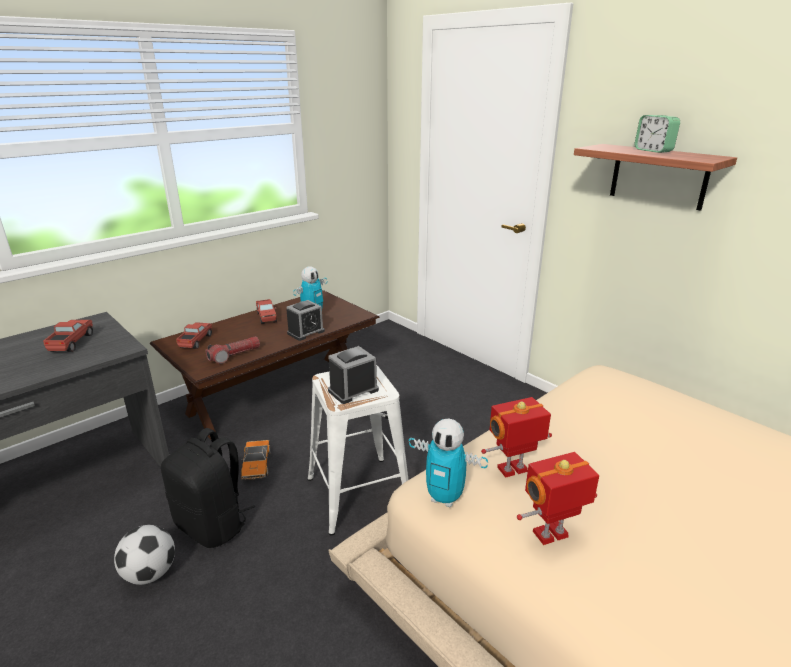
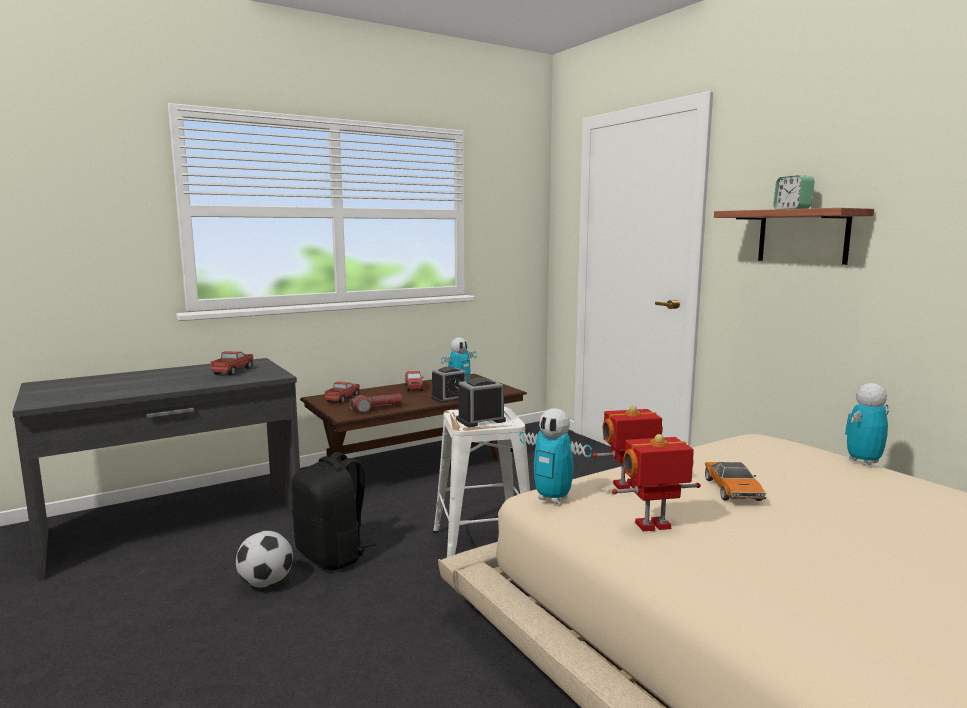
camera: 10 degrees right, 15 degrees down
toy car [241,440,270,480] -> toy car moved to [705,462,766,501]
none -> toy robot [845,383,889,466]

